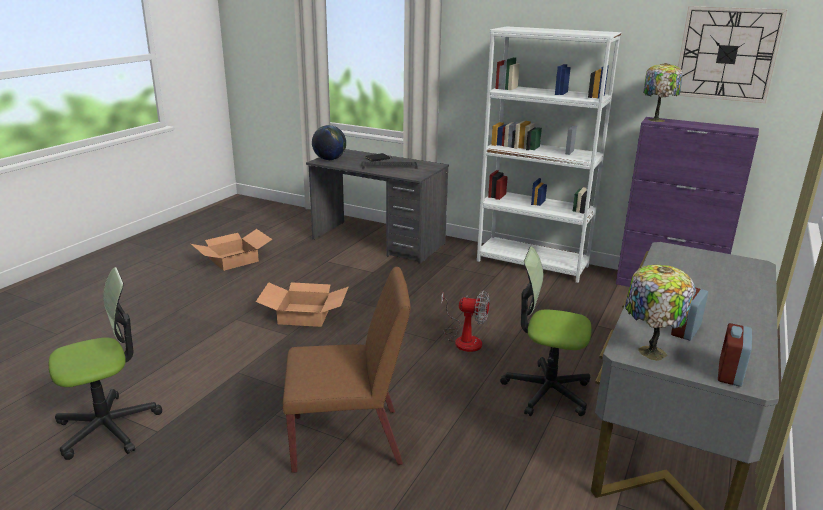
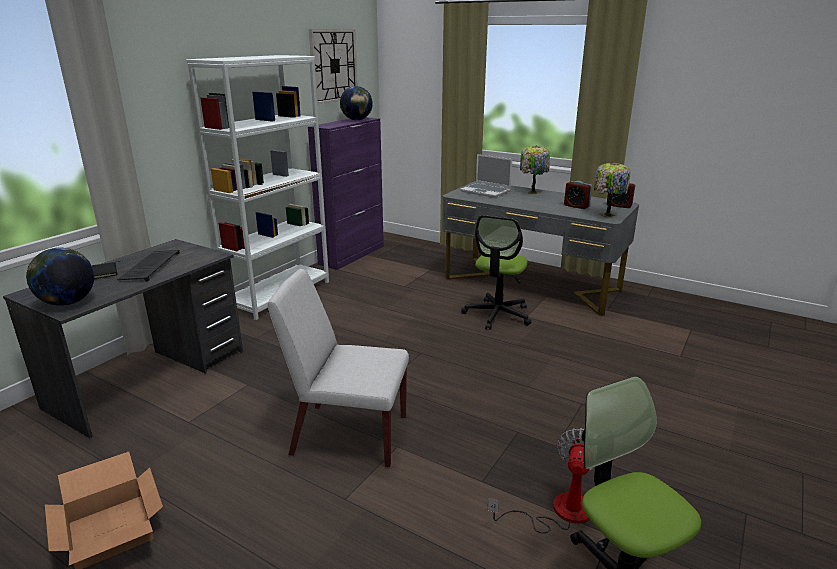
camera: 85 degrees left, 0 degrees up
cardboard box [256,282,348,327] -> white chair [268,269,409,467]
brown chair [283,267,411,473] -> none
fan [441,290,490,352] -> fan moved to [488,428,595,533]
table lamp [643,63,683,122] -> table lamp moved to [520,146,550,194]
none -> globe [340,86,373,120]
none -> laptop [460,154,512,198]

